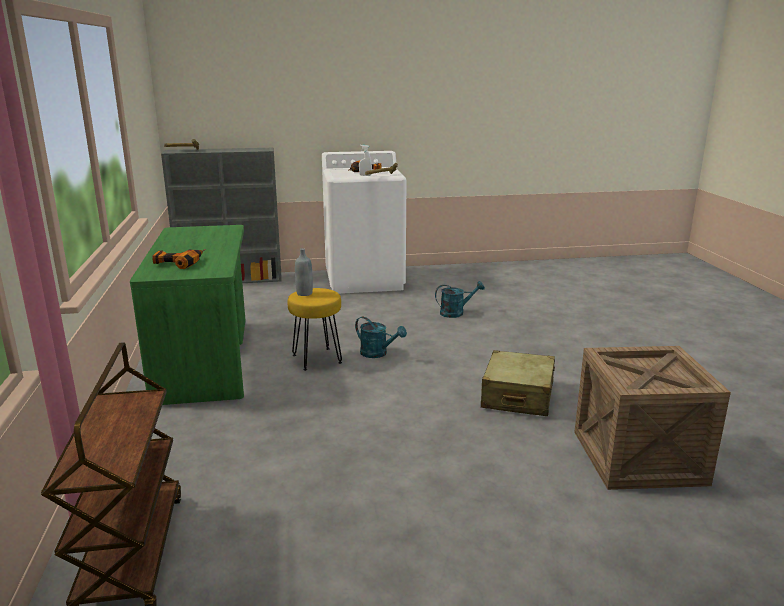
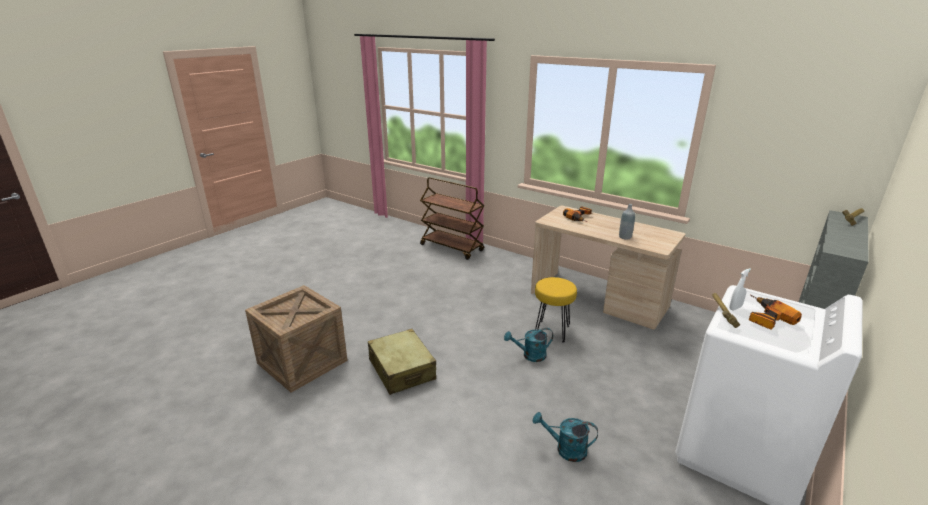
camera: 135 degrees right, 5 degrees up
green desk [130,225,245,405] -> beige desk [531,206,685,329]
grey bottle [295,248,313,296] -> grey bottle moved to [619,204,635,240]
turquoise watering can [435,281,485,318] -> turquoise watering can turned 75 degrees clockwise [533,412,598,462]

